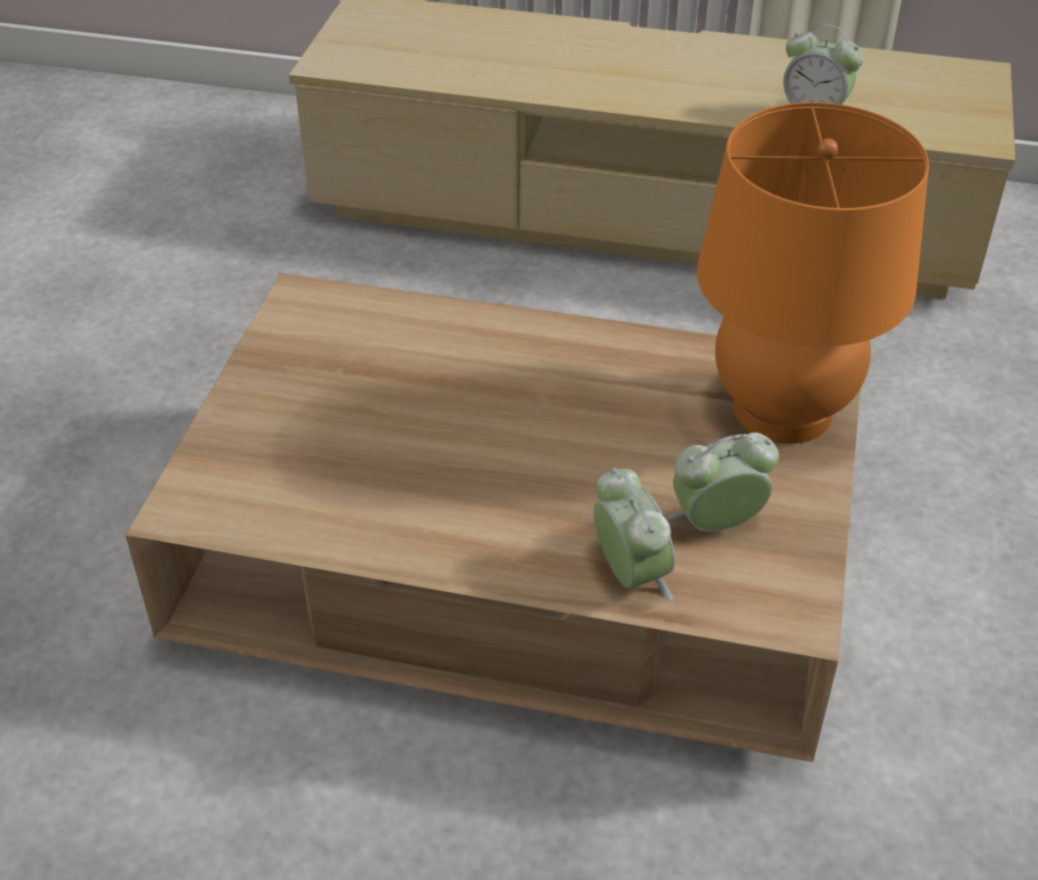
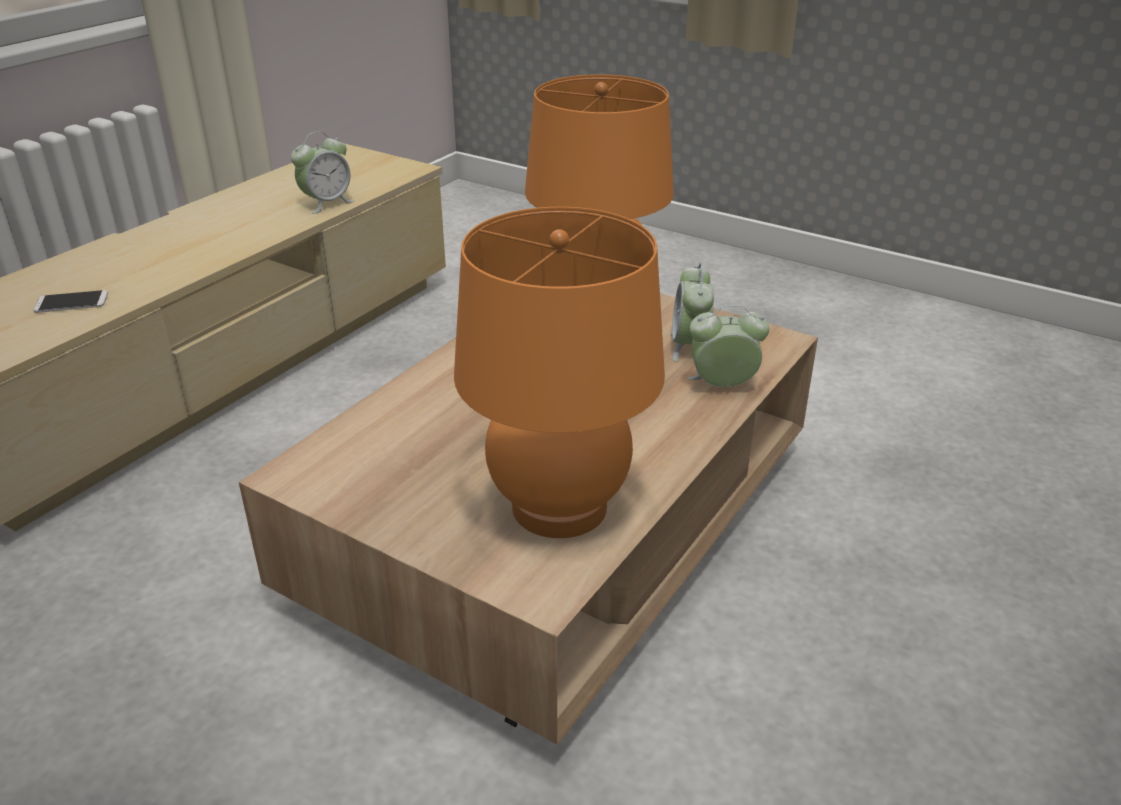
camera: 70 degrees left, 10 degrees down
none -> phone [33,290,108,313]
none -> orange table lamp [454,207,665,538]

